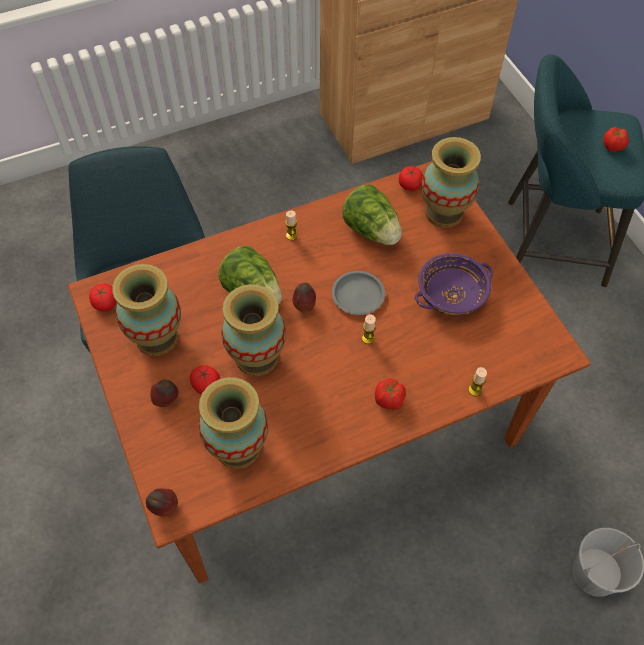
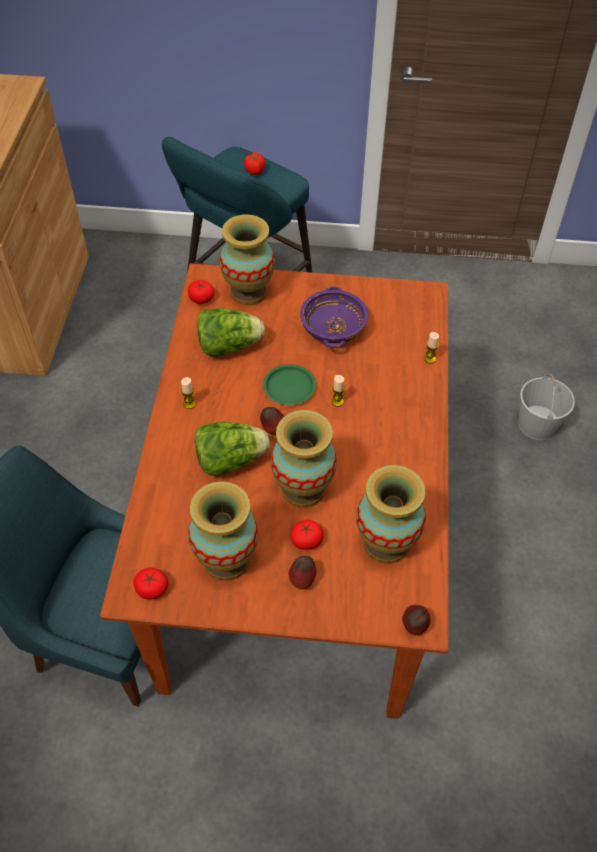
camera: 60 degrees left, 5 degrees down
grey plate [332,271,385,315] -> green plate [263,364,316,405]
tomato [375,379,406,410] -> none

